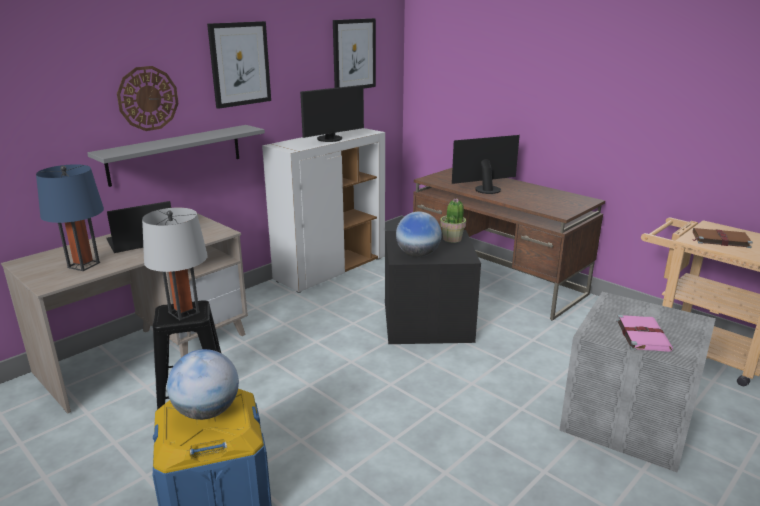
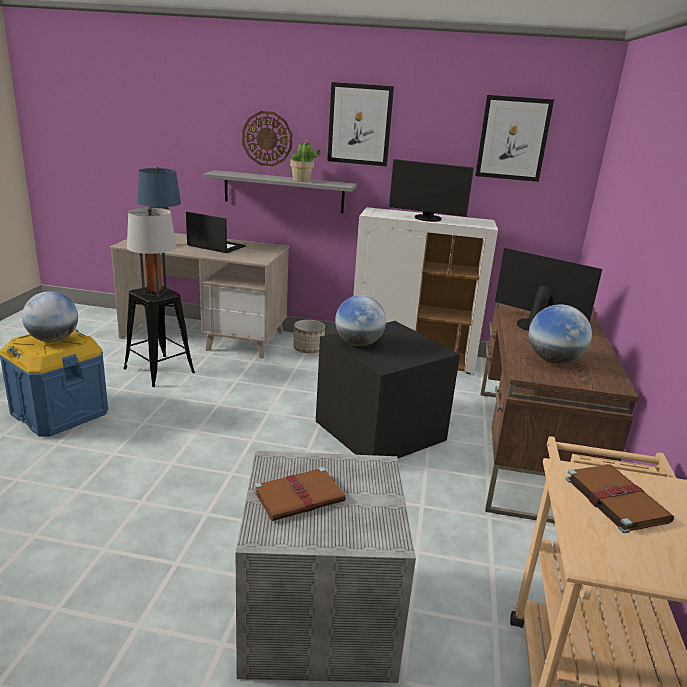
camera: 55 degrees right, 0 degrees up
potted plant [440,198,466,243] -> potted plant moved to [290,140,321,182]
pink book [616,315,673,352] -> brown book [254,467,346,521]
none -> planter [293,320,325,353]
none -> globe [529,305,592,364]

